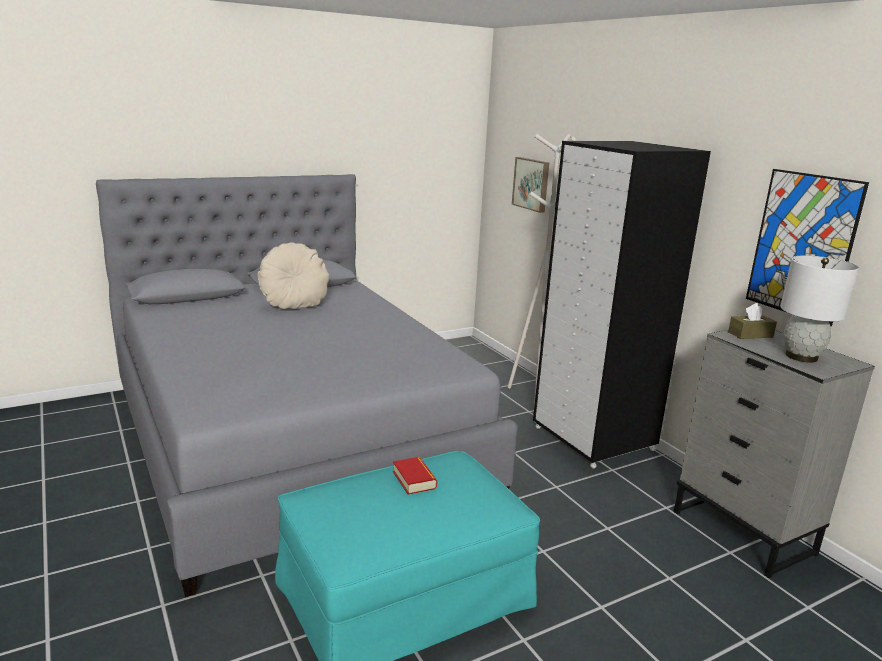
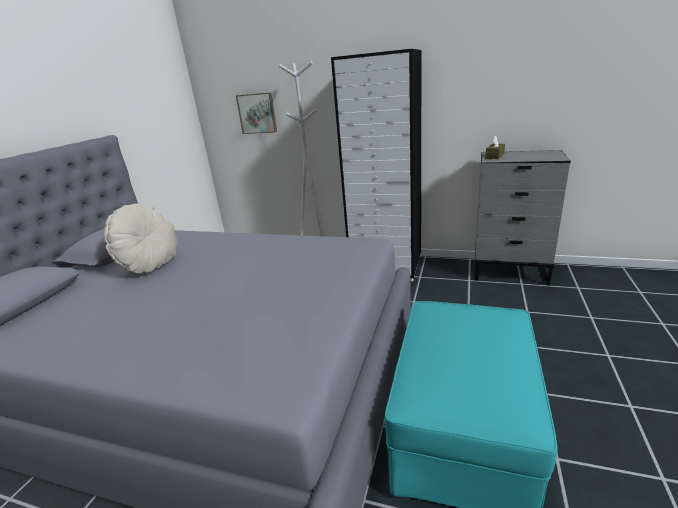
camera: 40 degrees left, 5 degrees up
book [393,457,437,495] -> none
picture [746,169,869,326] -> none
white table lamp [781,255,859,363] -> none

